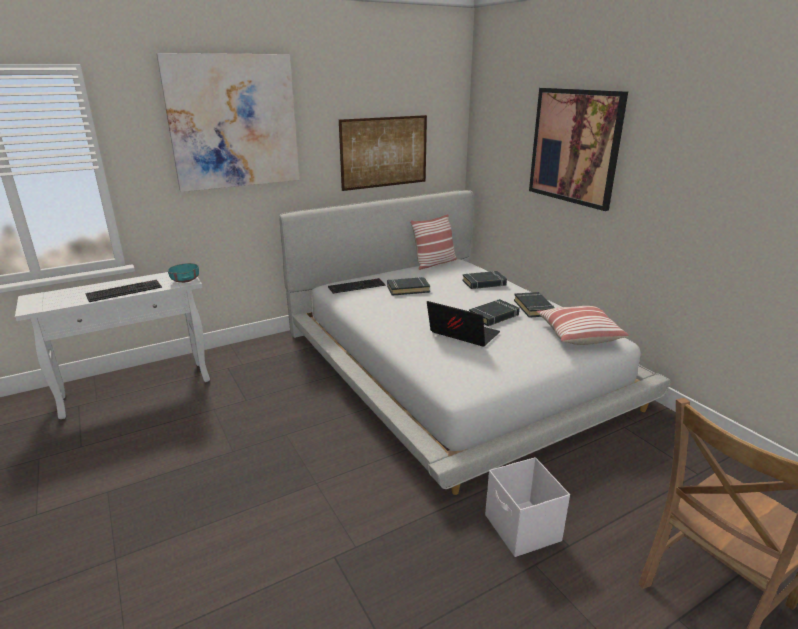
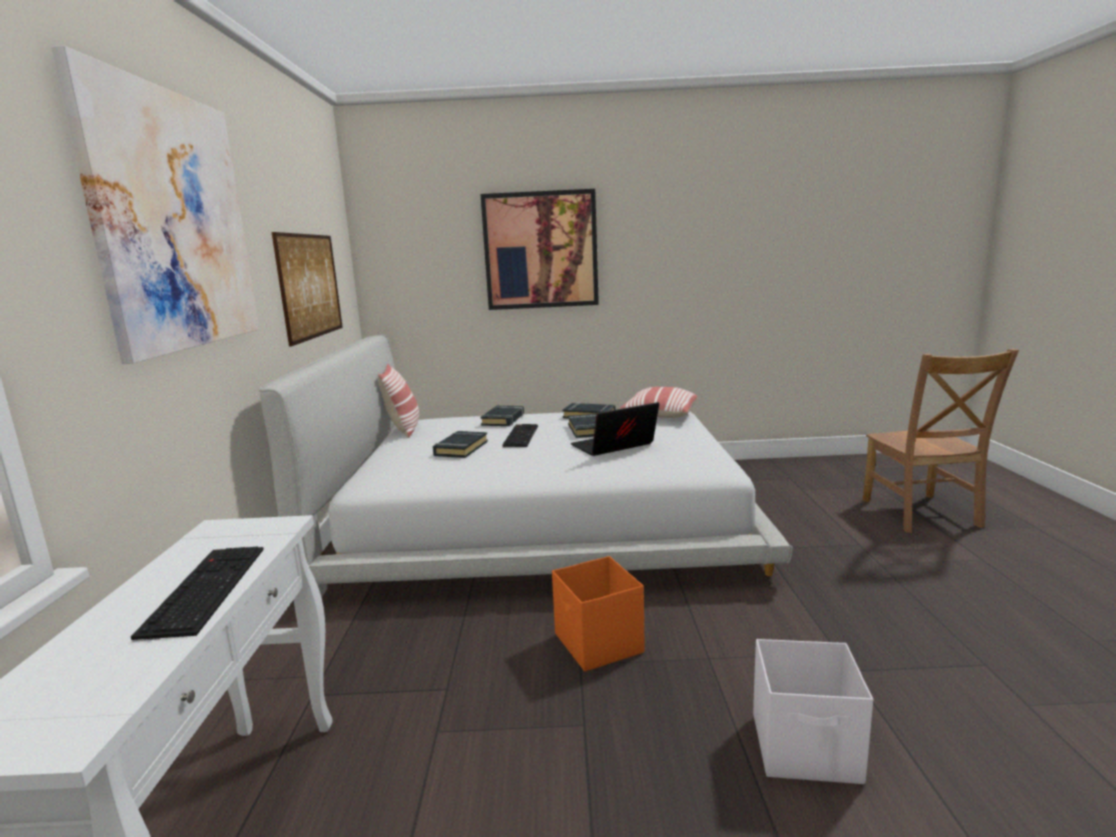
camera: 60 degrees left, 10 degrees down
turquoise bowl [168,263,199,283] -> none
keyboard [328,278,385,294] -> keyboard moved to [502,424,538,447]
white storage box [485,457,570,557] -> white storage box moved to [753,639,873,784]
none -> orange storage box [552,556,645,672]

